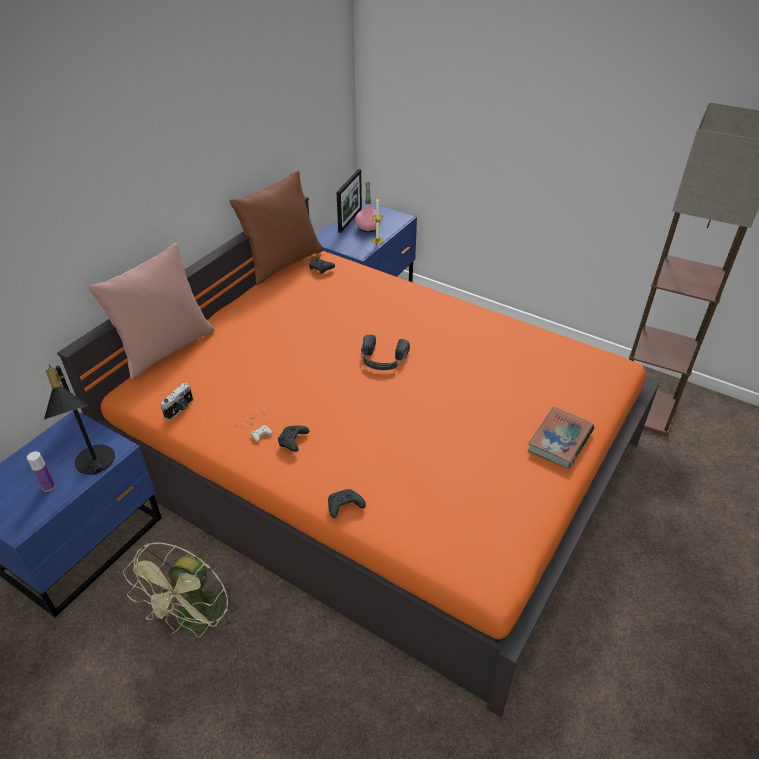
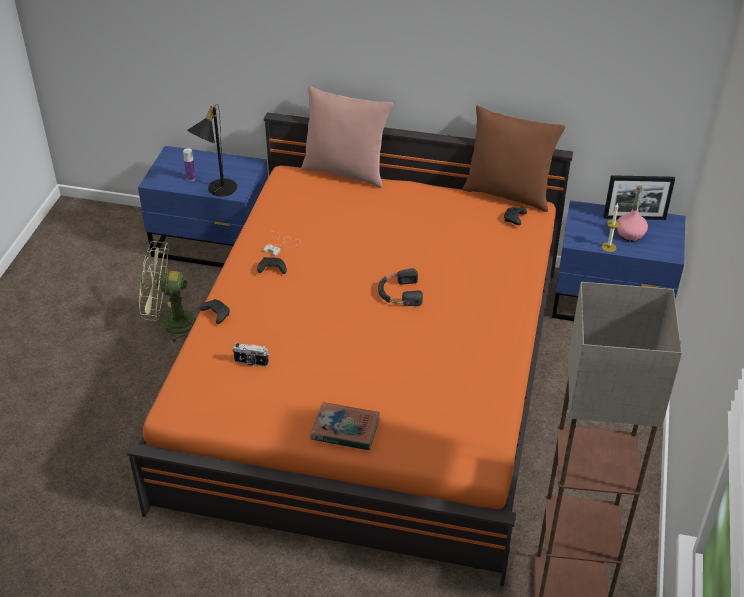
camera: 70 degrees right, 0 degrees up
camera [160,383,193,420] -> camera moved to [233,343,269,367]

